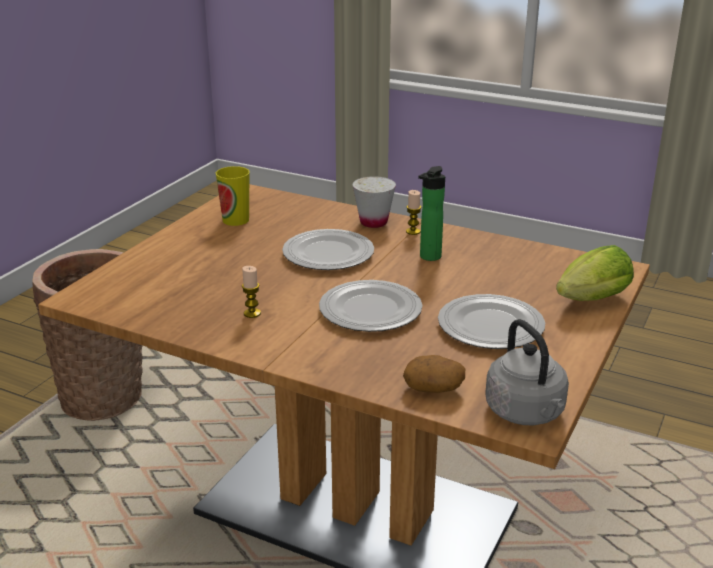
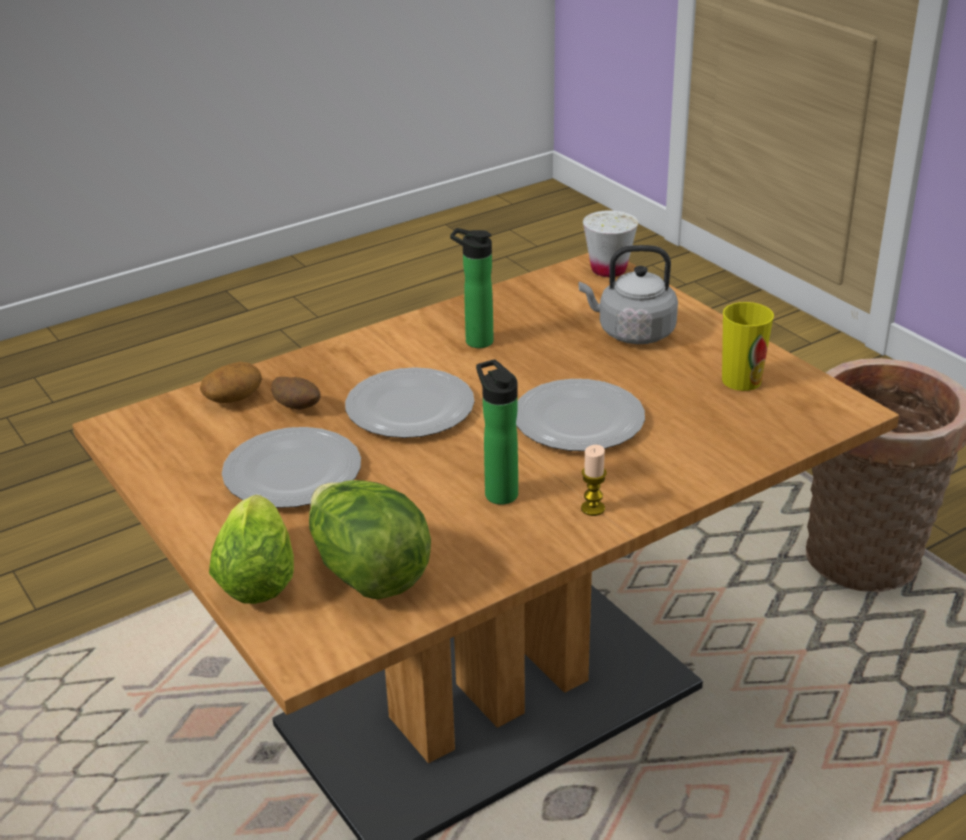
camera: 120 degrees right, 5 degrees up
candle [242,266,261,318] -> bottle [450,228,494,348]
white cup [353,176,396,228] -> white cup moved to [583,210,638,277]
grey kettle [485,319,569,425] -> grey kettle moved to [579,245,678,344]
none -> potato [271,377,321,410]
none -> lettuce [309,480,431,600]

